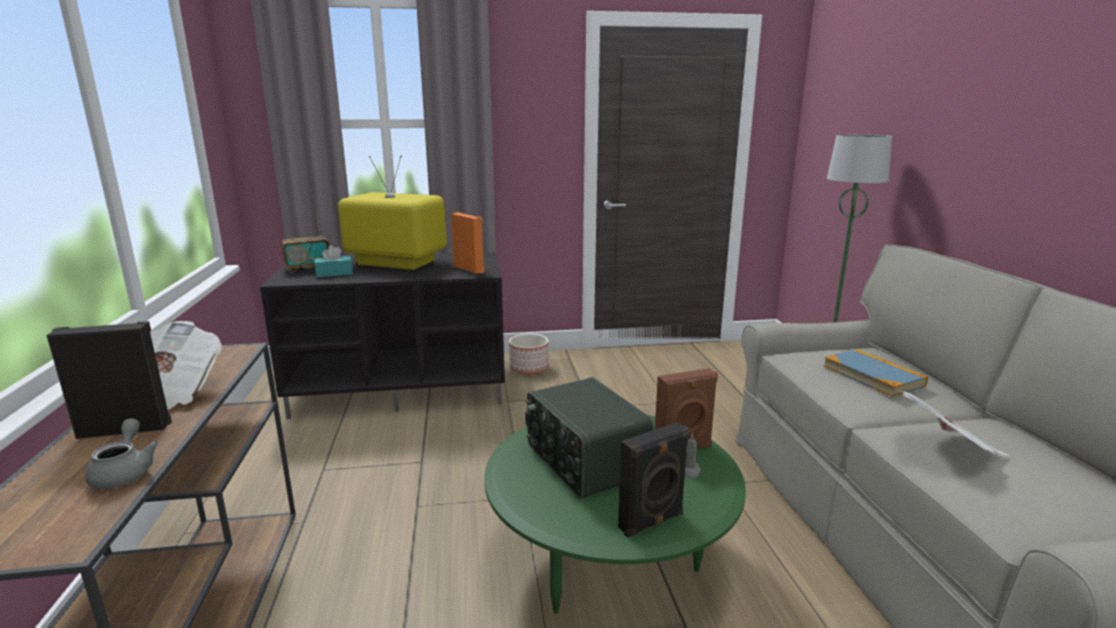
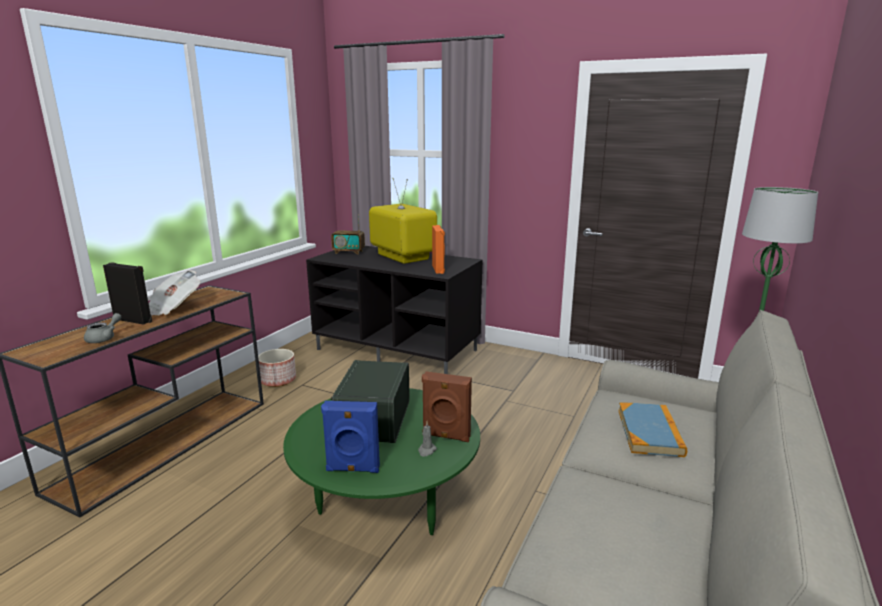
camera: 35 degrees right, 0 degrees up
turquoise tissue box [314,245,353,278] -> none
planter [509,334,549,375] -> planter moved to [258,349,296,387]
black speaker [618,422,689,538] -> blue speaker [321,401,380,473]
newspaper [899,391,1009,456] -> none

